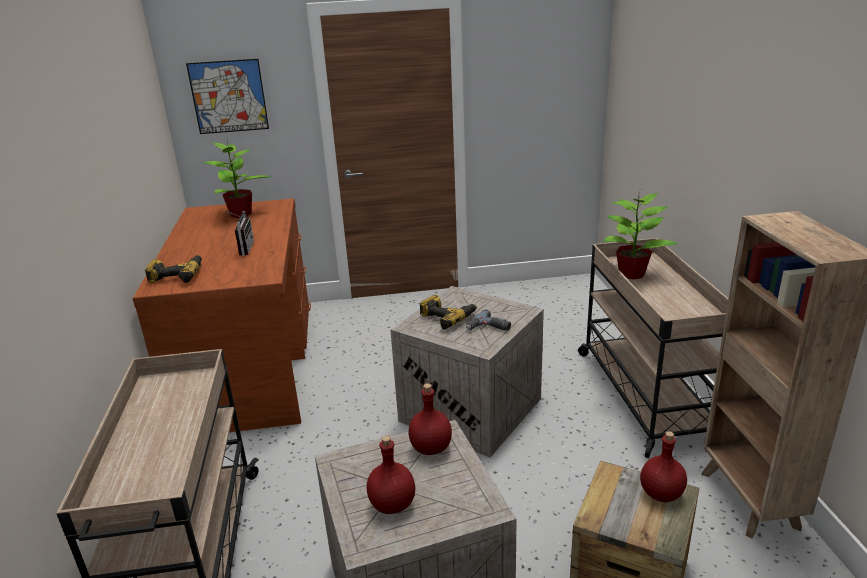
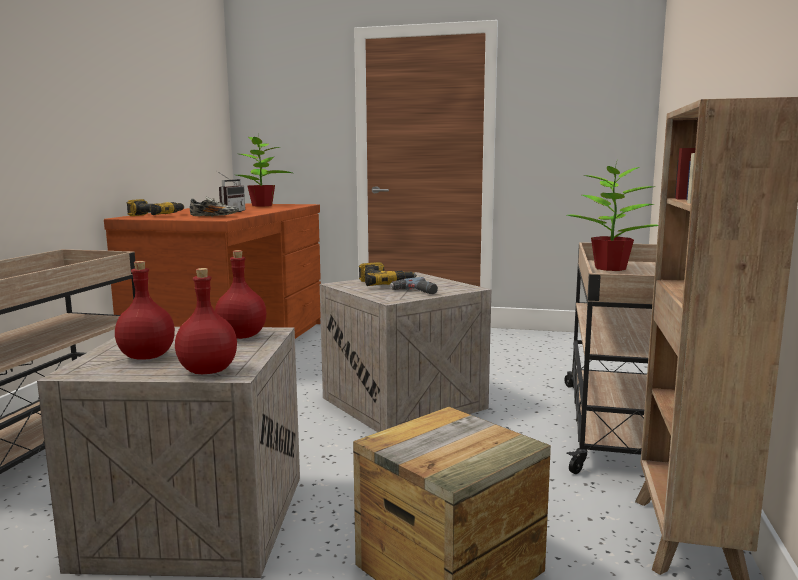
camera: 20 degrees right, 15 degrees down
picture [186,59,269,134] -> none
red bottle [640,431,687,502] -> red bottle moved to [175,268,237,374]
none -> shoe [189,197,239,217]

